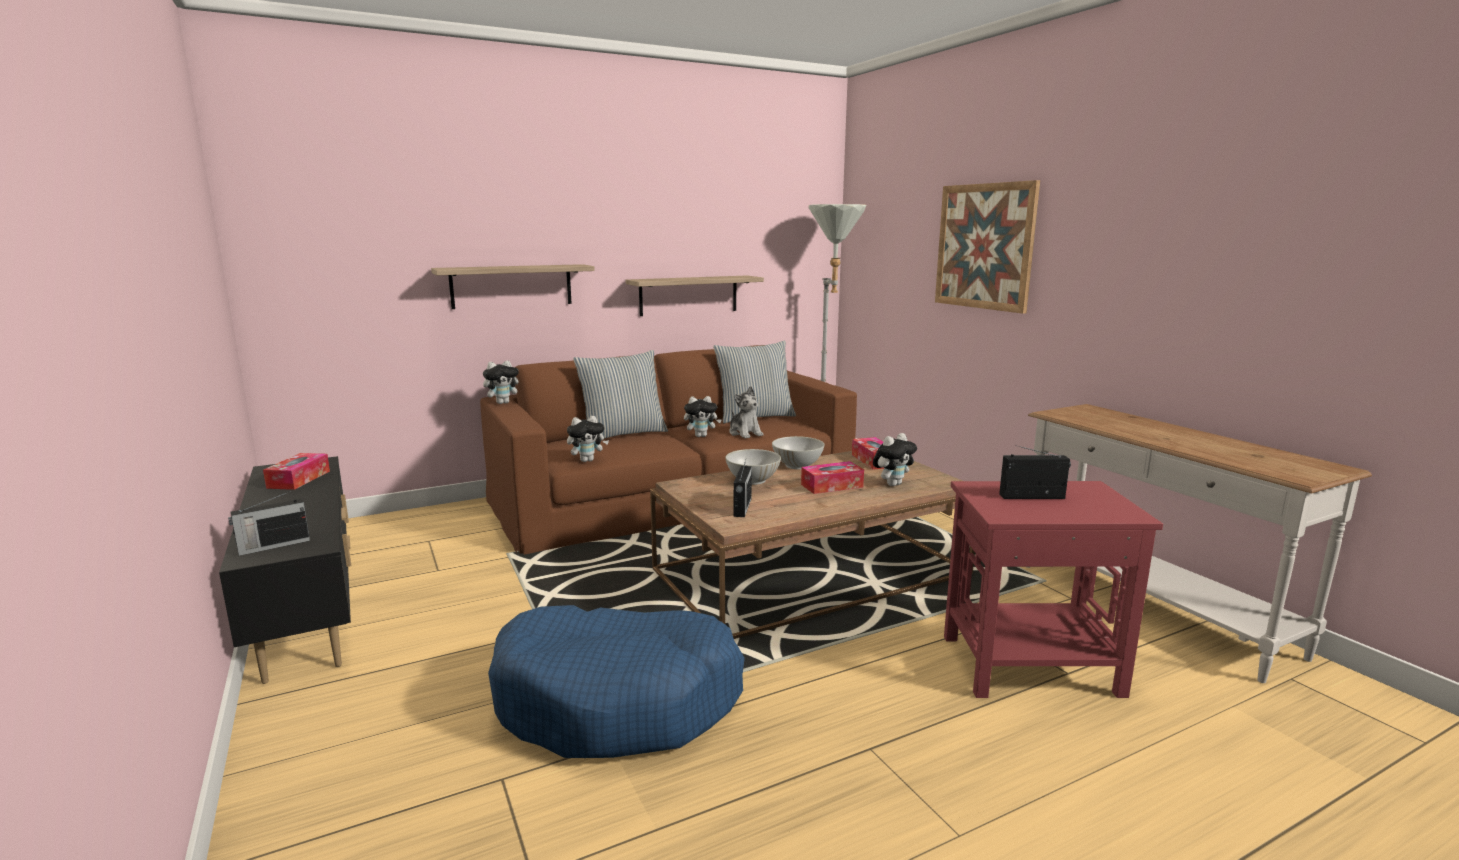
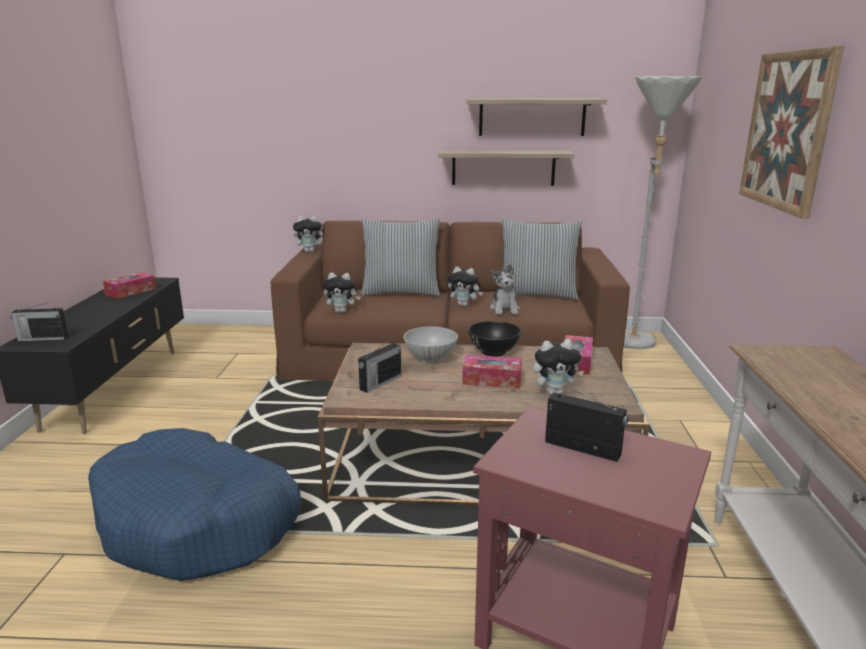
camera: 30 degrees right, 5 degrees up
shelf [431,264,595,309] -> shelf moved to [467,99,607,136]
white bowl [772,436,824,469] -> black bowl [468,321,521,357]

